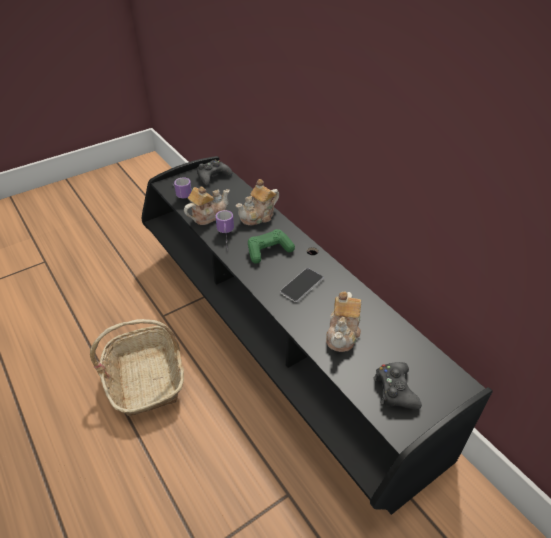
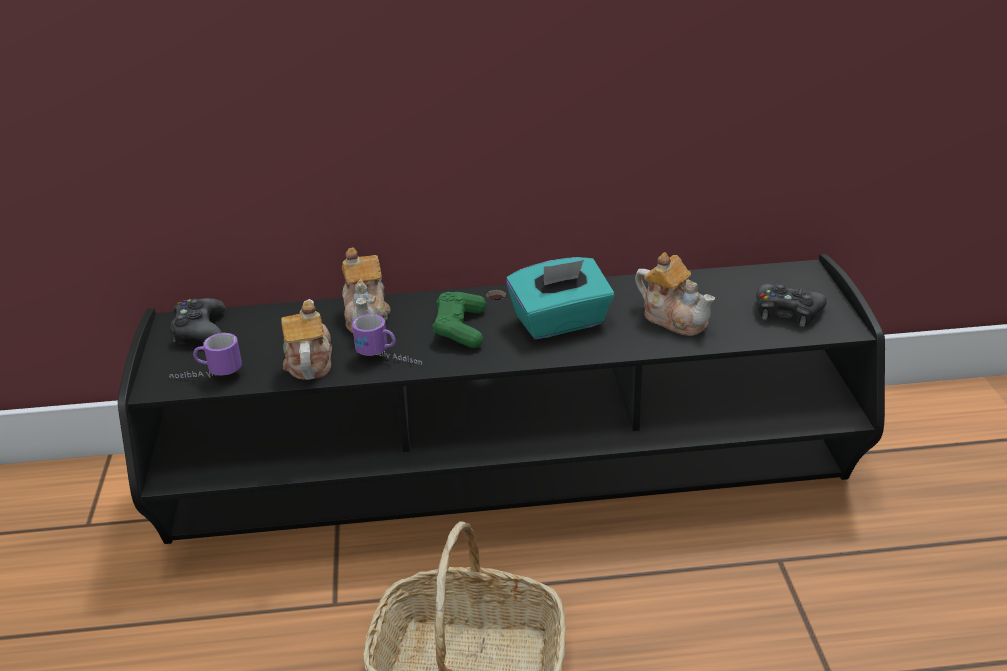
camera: 60 degrees left, 10 degrees down
phone [280,268,323,302] -> turquoise tissue box [506,257,614,339]

